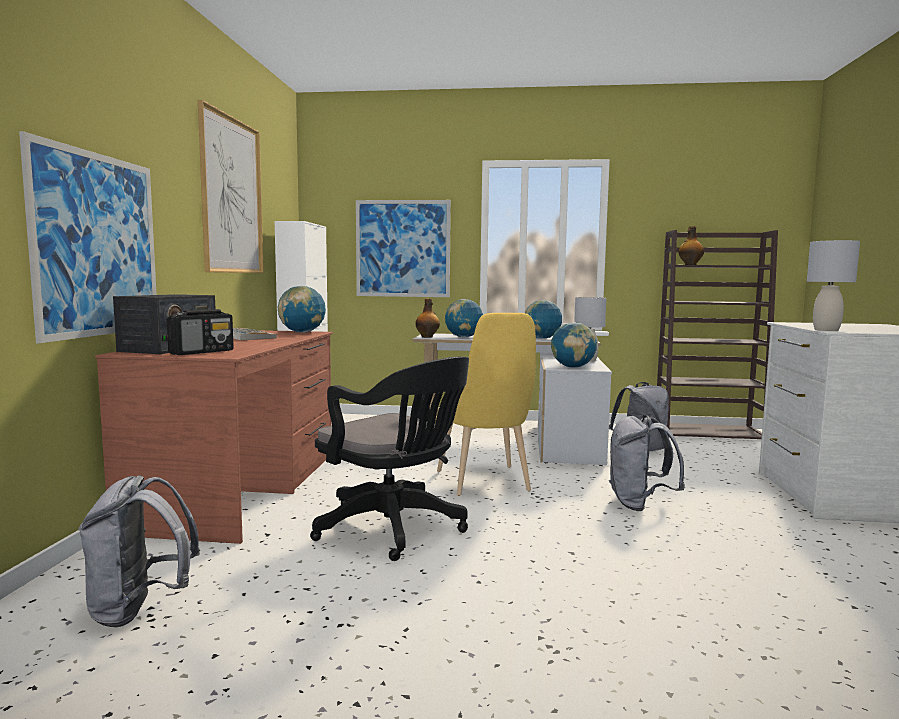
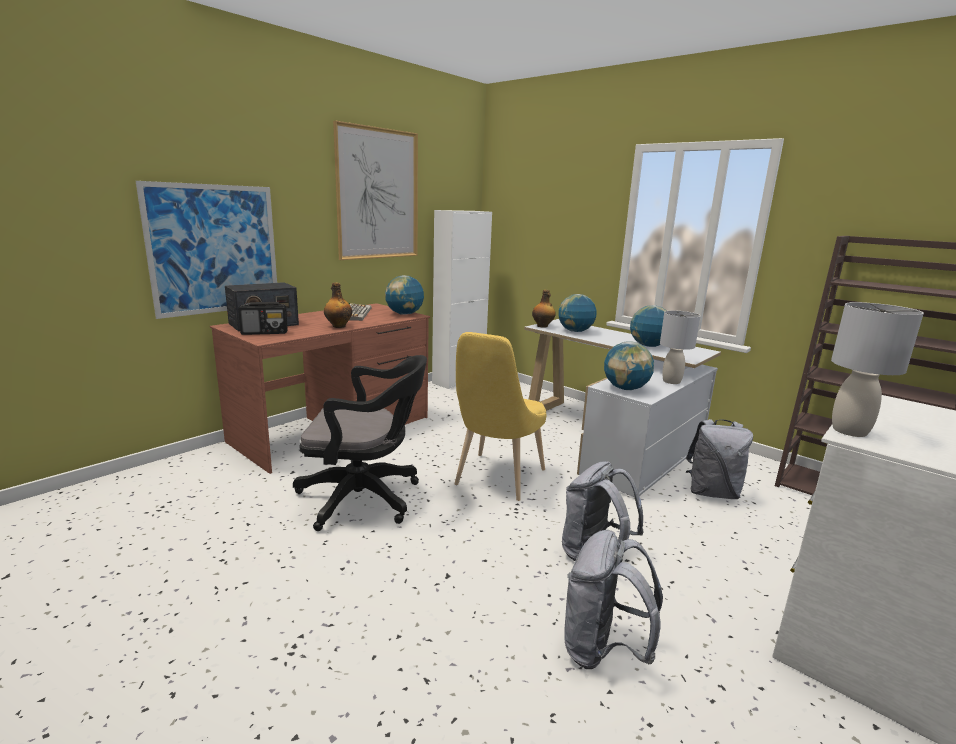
camera: 35 degrees right, 10 degrees up
grey backpack [78,475,200,627] -> grey backpack moved to [564,530,663,669]
black office chair [310,357,469,561] -> black office chair turned 75 degrees counterclockwise [293,355,427,531]
picture [356,200,451,297] -> none
bottle [678,226,704,265] -> bottle moved to [324,282,352,328]

